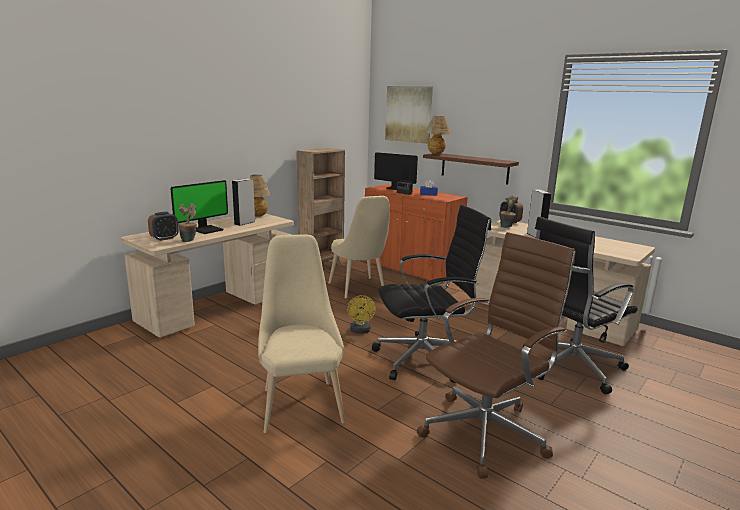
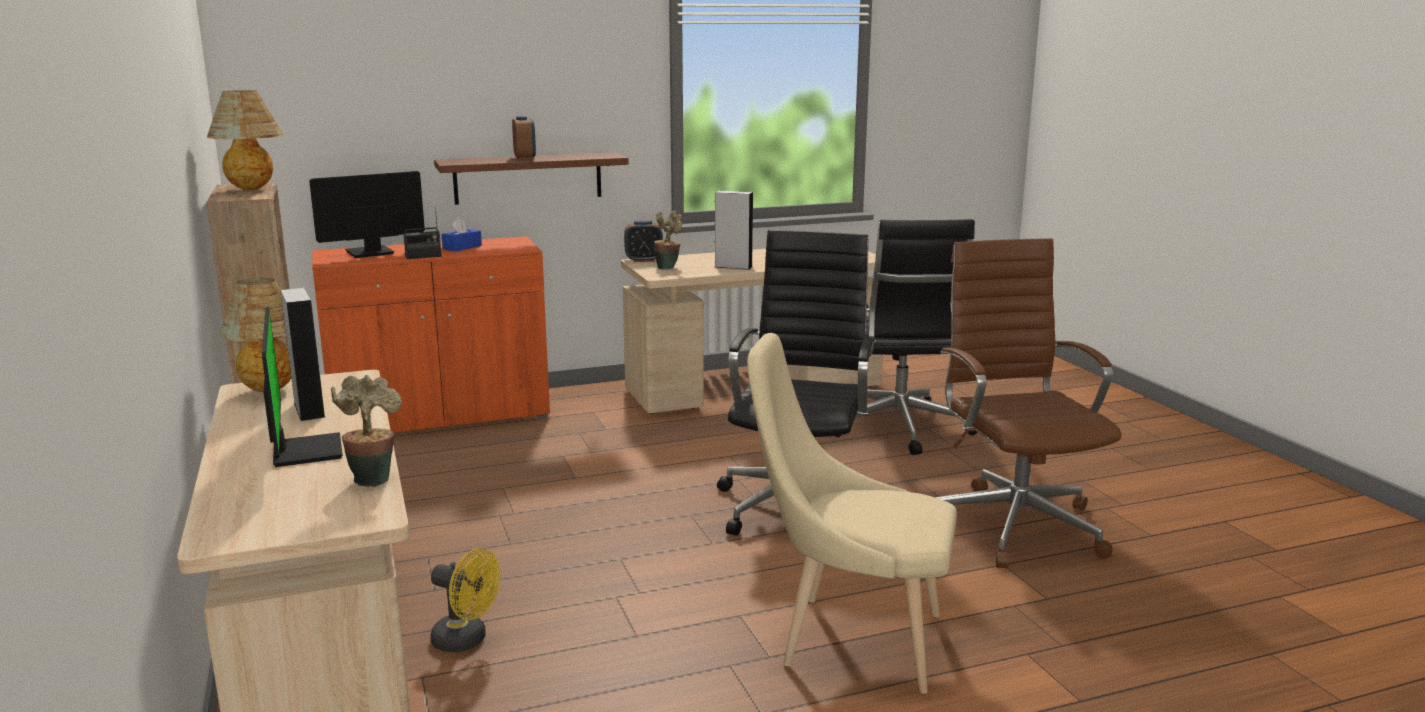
camera: 60 degrees left, 0 degrees up
alarm clock [148,211,179,241] -> alarm clock moved to [512,116,536,160]
beige chair [328,196,390,299] -> none
yellow fan [347,295,376,334] -> yellow fan moved to [430,548,501,652]
picture [385,86,433,144] -> none
table lamp [425,116,451,154] -> table lamp moved to [207,90,283,190]

